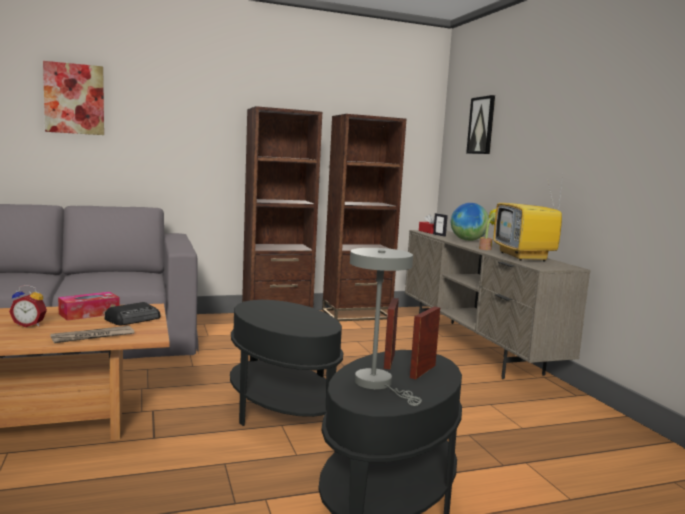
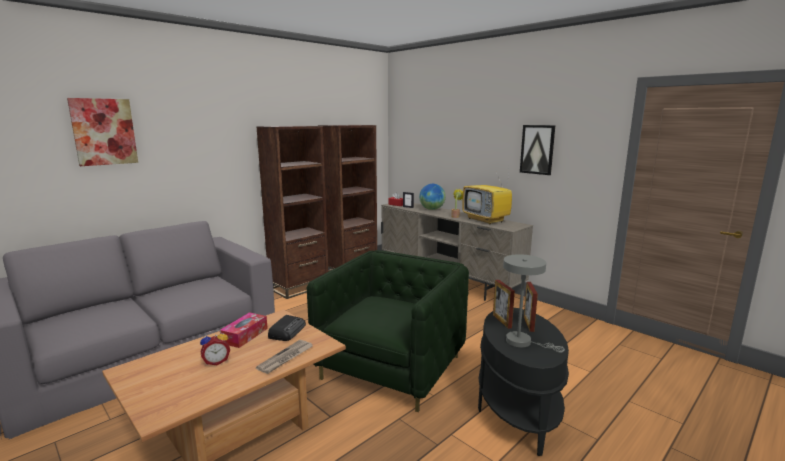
camera: 25 degrees left, 5 degrees up
black side table [230,300,343,426] -> green armchair [307,250,469,412]
picture [466,95,495,154] -> picture moved to [520,125,555,175]

